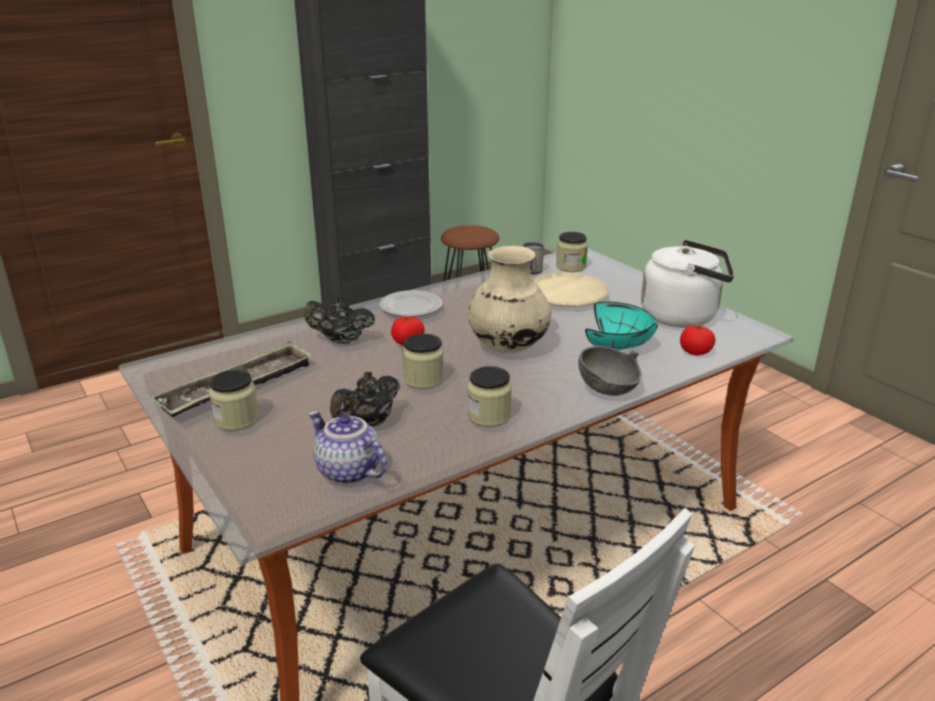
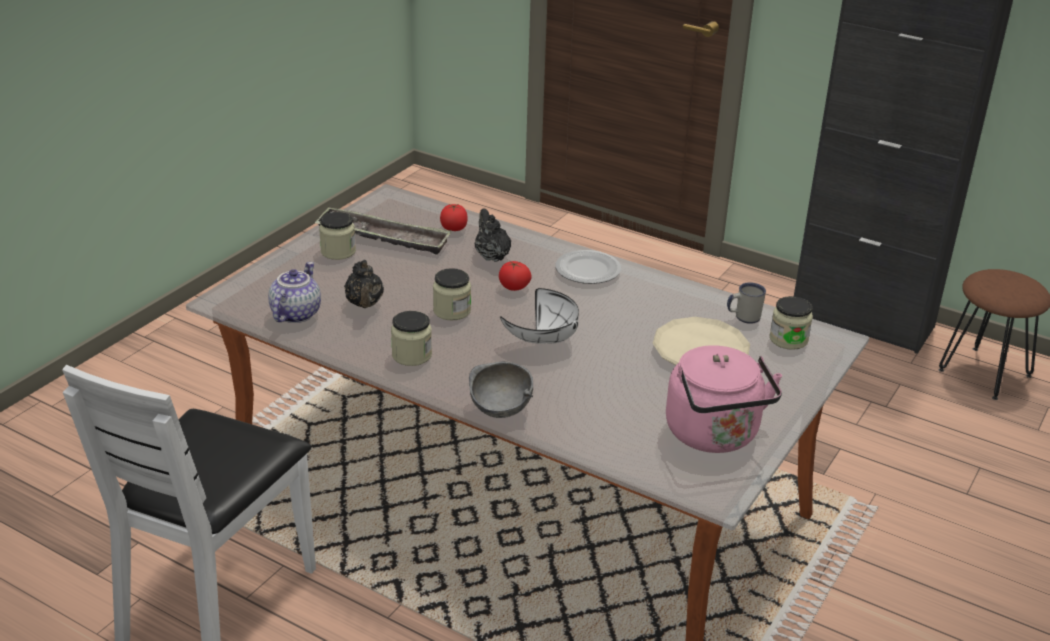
camera: 65 degrees right, 5 degrees up
black teapot [330,372,400,427] -> black teapot turned 120 degrees counterclockwise [344,260,384,308]
beige vase [468,246,551,353] -> white bowl [500,288,579,344]
turquoise bowl [585,302,658,350] -> none
white kettle [641,240,734,328] -> pink kettle [666,345,782,453]
tomato [680,325,716,355] -> tomato moved to [440,204,468,231]

